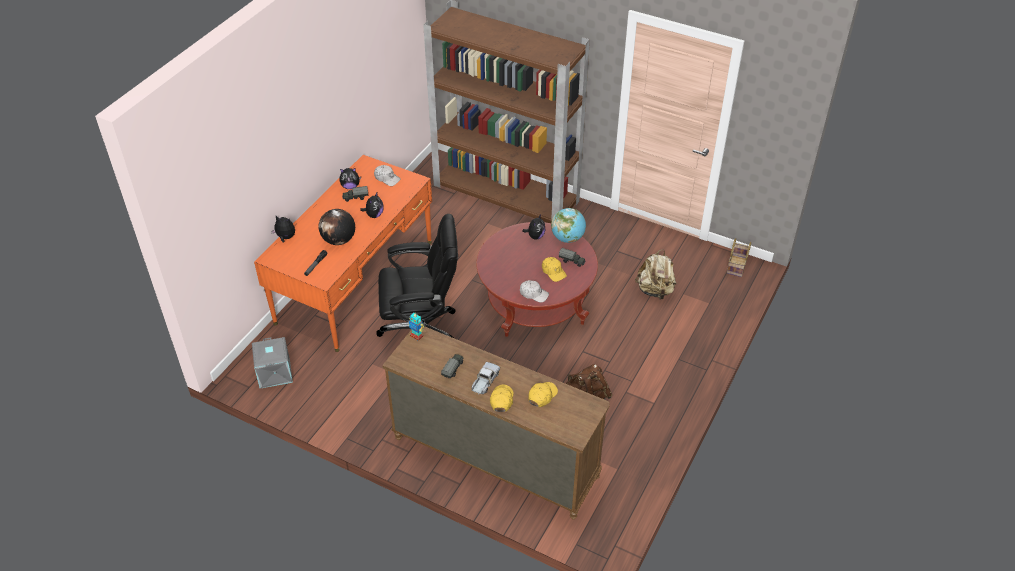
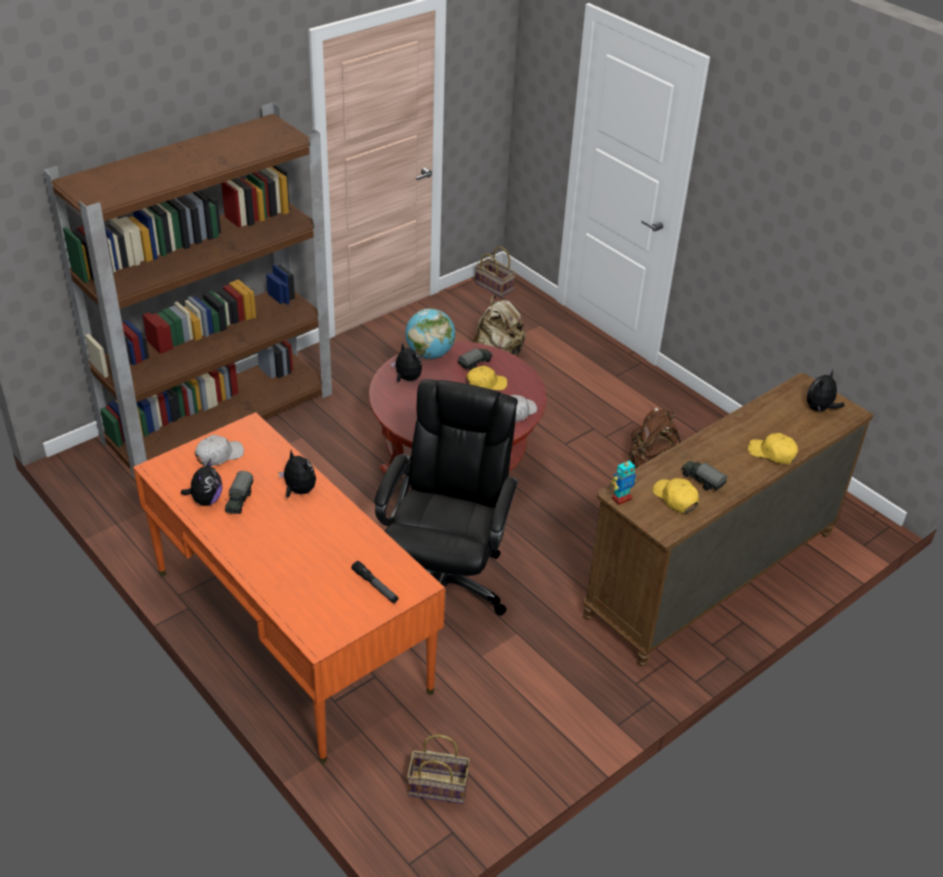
camera: 70 degrees left, 5 degrees down
grey storage box [252,337,293,389] -> basket [407,734,470,804]
plush toy [271,216,295,243] -> plush toy moved to [807,369,845,412]
globe [318,209,355,245] -> none
toy truck [471,362,500,395] -> none
yellow cap [528,382,558,407] -> yellow cap moved to [653,478,699,513]

